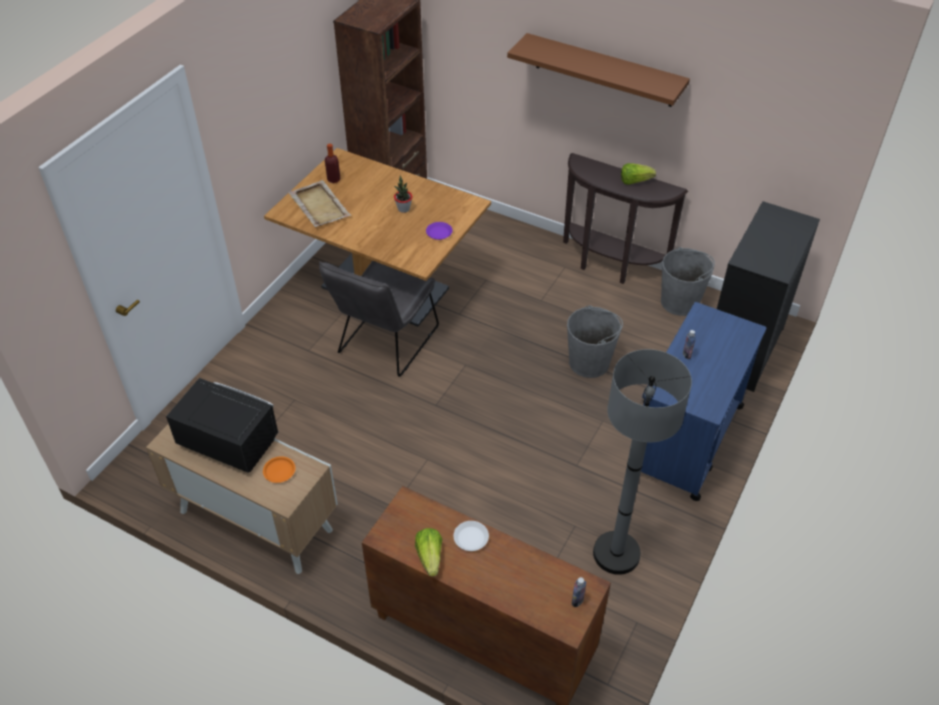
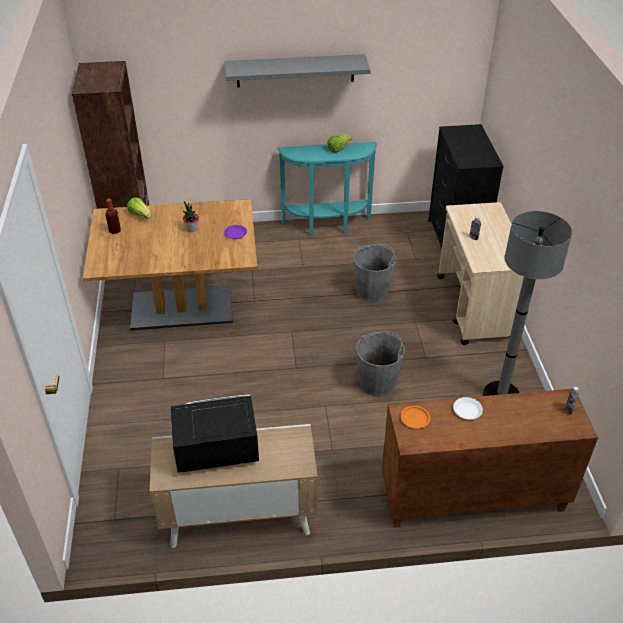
camera: 35 degrees left, 5 degrees down
orange plate [263,456,295,483] -> orange plate moved to [401,406,430,428]
beige tray [288,180,351,227] -> none
grey chair [319,261,439,377] -> none
lettuce [415,528,442,577] -> lettuce moved to [127,197,152,219]
brown shelf [507,33,690,107] -> grey shelf [225,54,371,87]
brown console table [563,153,688,284] -> turquoise console table [278,142,377,236]
blue cart [641,302,767,501] -> beige cart [437,202,524,345]
grey bucket [661,247,715,316] -> grey bucket moved to [356,331,405,396]

